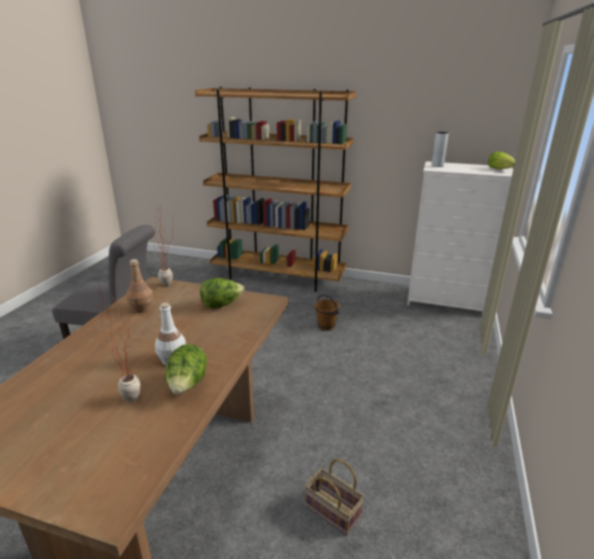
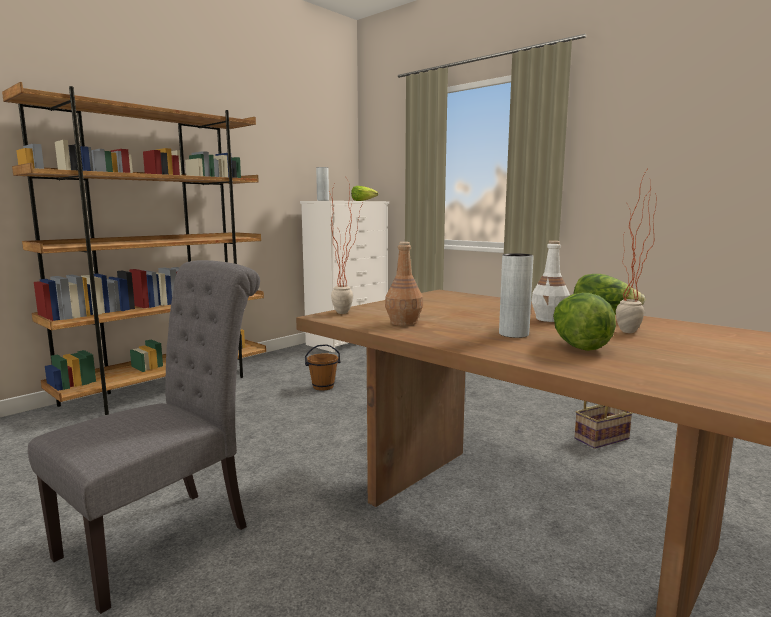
camera: 65 degrees left, 15 degrees down
lettuce [200,278,244,309] -> lettuce moved to [553,293,616,351]
none -> grey vase [499,253,534,338]

